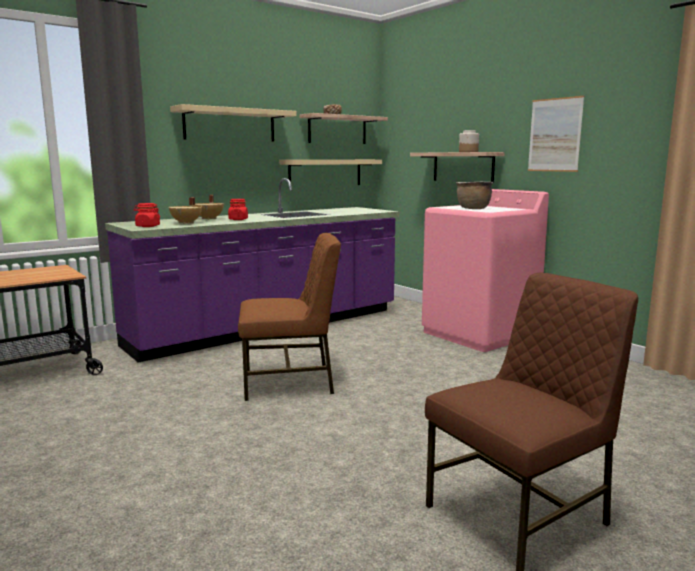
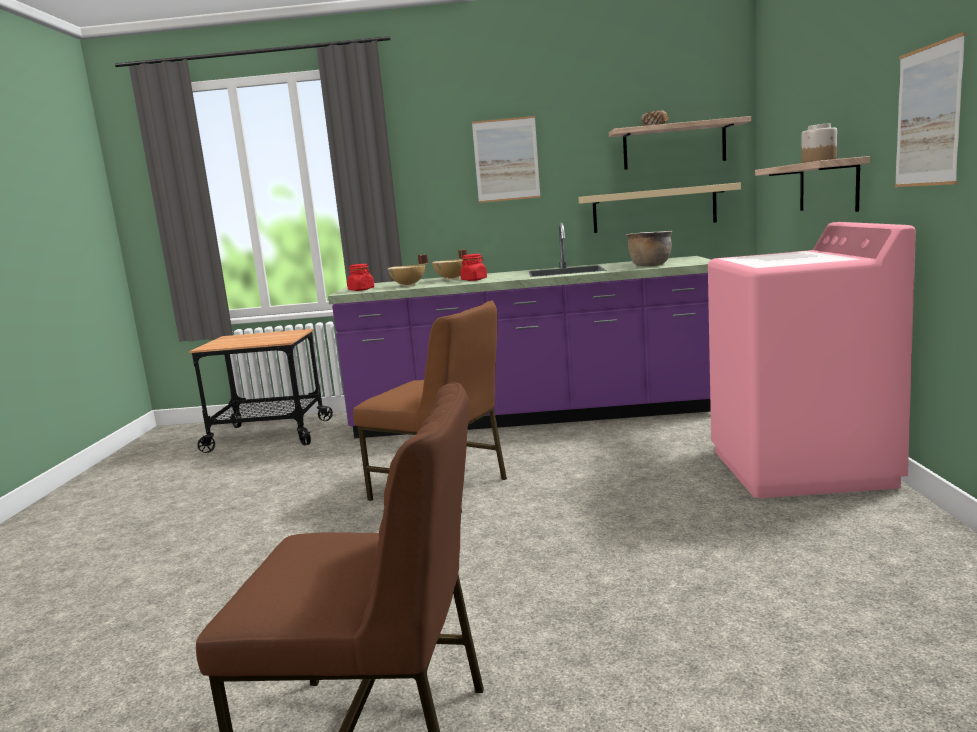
camera: 40 degrees right, 0 degrees up
beige shelf [170,104,297,141] -> picture [472,116,540,203]
brown cooking pot [456,182,493,209] -> brown cooking pot moved to [626,231,672,266]

